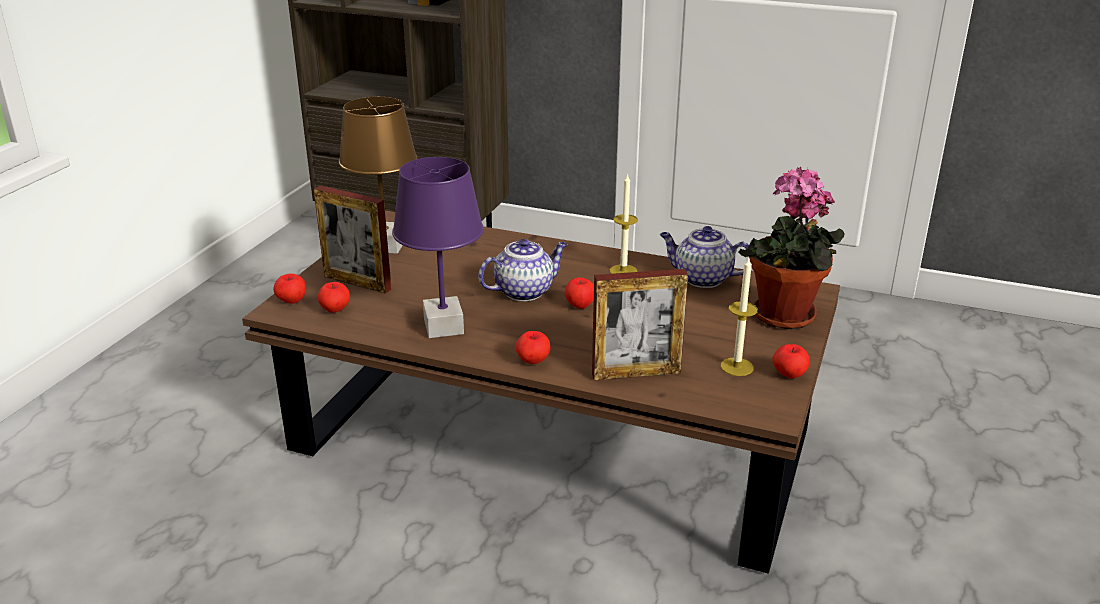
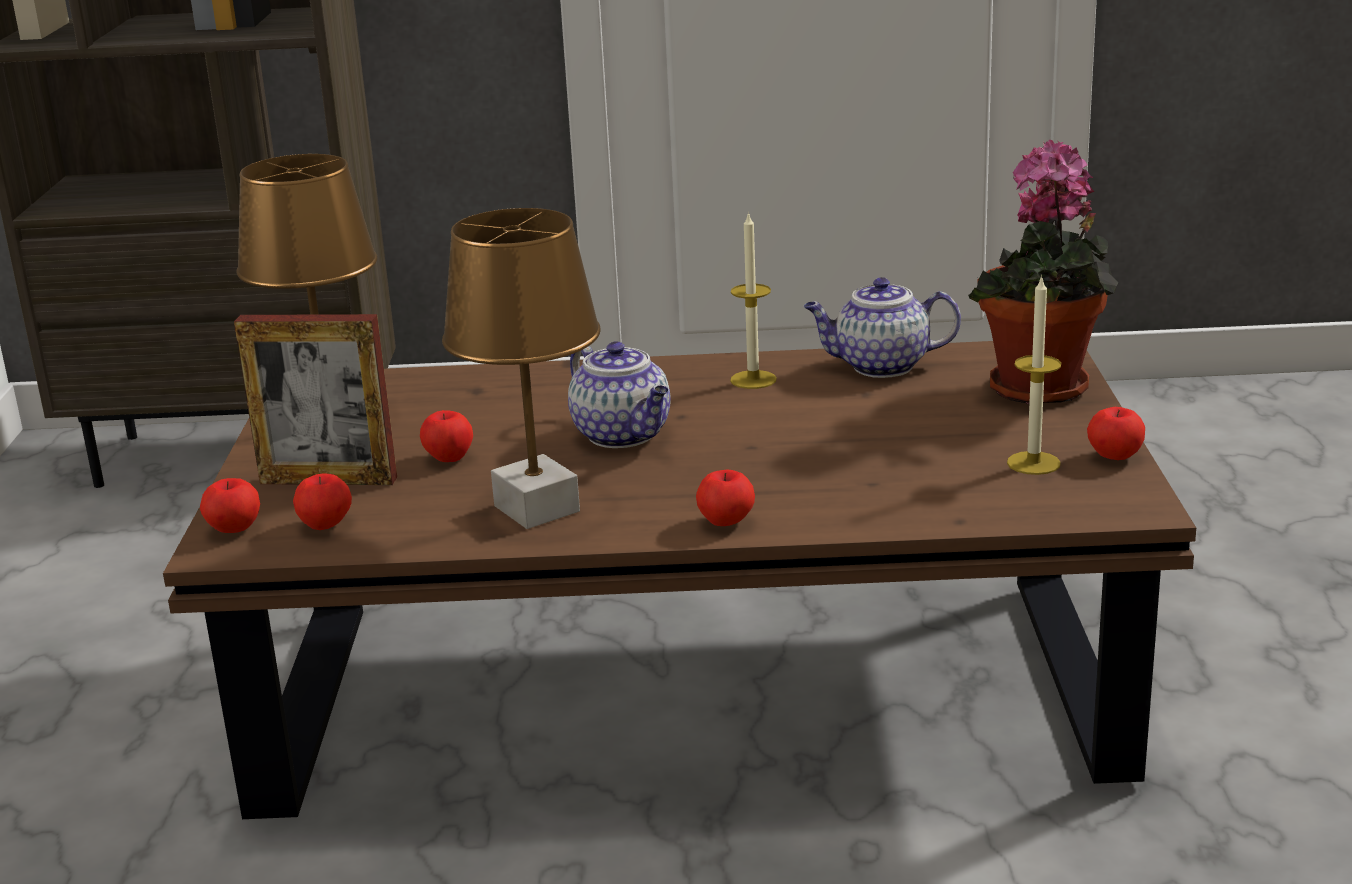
camera: 20 degrees left, 5 degrees down
purple table lamp [392,157,484,338] -> brown table lamp [442,208,601,529]
teapot [478,239,568,301] -> teapot turned 105 degrees clockwise [568,341,671,448]
apple [565,277,594,309] -> apple moved to [420,410,473,462]
picture frame [592,269,688,381] -> none

